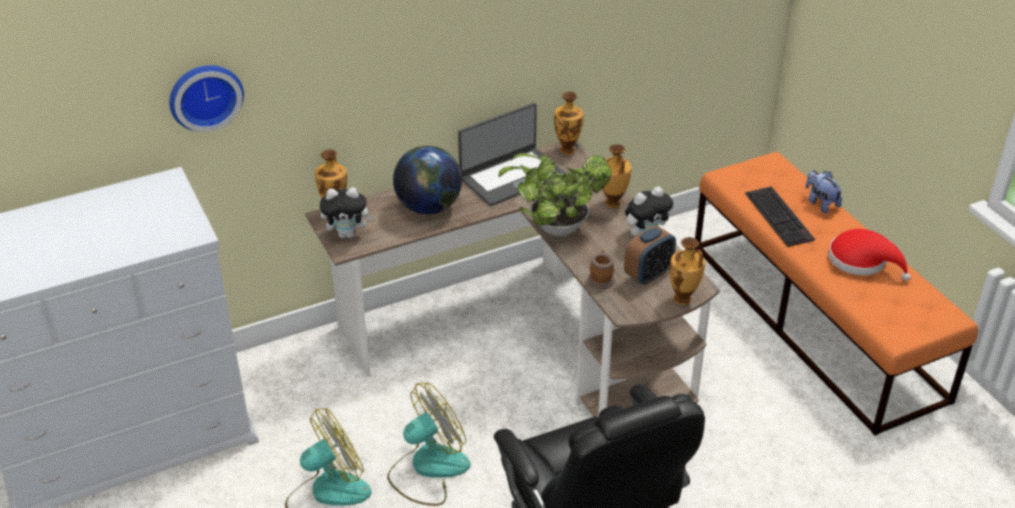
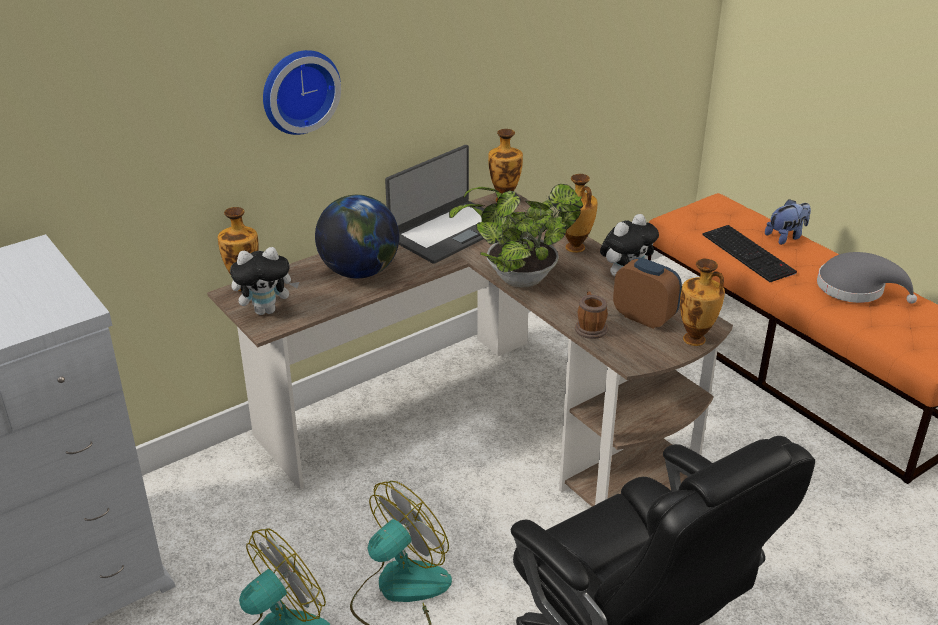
camera: 10 degrees left, 5 degrees down
wall clock [170,65,244,132] -> wall clock moved to [263,50,341,135]
alarm clock [624,226,676,285] -> alarm clock turned 90 degrees counterclockwise [613,257,682,329]
plush toy [805,170,842,214] -> plush toy turned 105 degrees clockwise [765,199,811,245]
red hat [828,229,911,281] -> grey hat [817,252,917,304]

